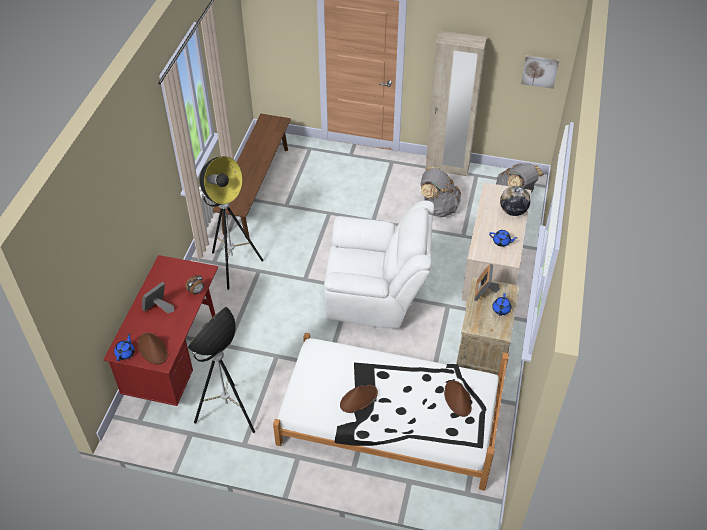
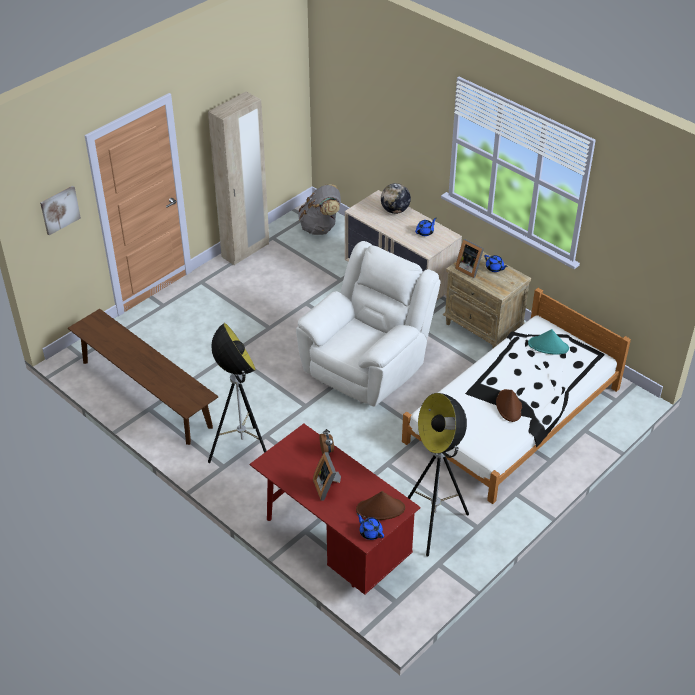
camera: 60 degrees left, 5 degrees down
grey backpack [420,167,461,217] -> none
brown hat [444,380,472,417] -> turquoise hat [528,329,569,355]
picture [521,55,559,89] -> picture moved to [40,185,81,235]

